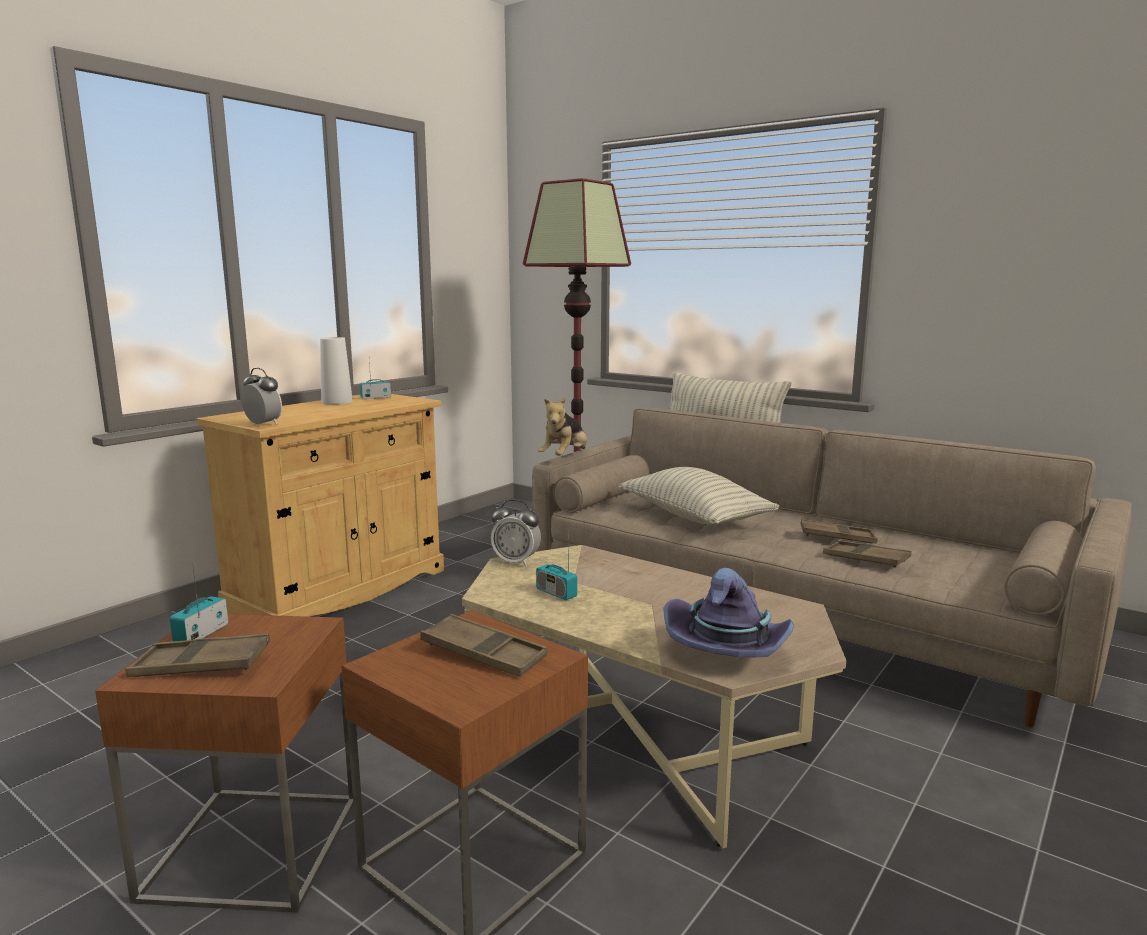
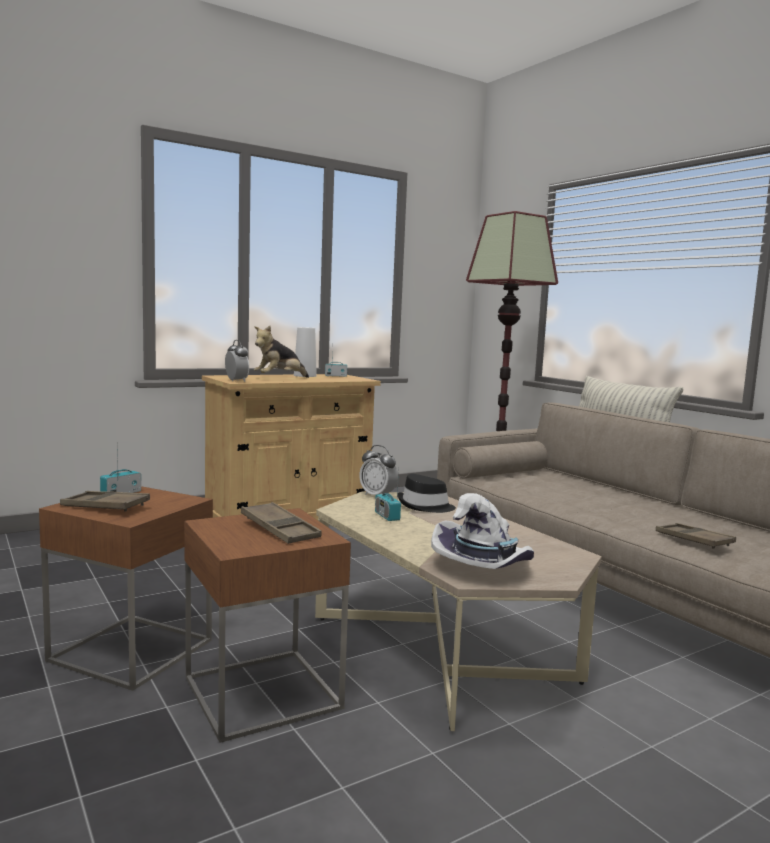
camera: 20 degrees right, 5 degrees down
plush toy [538,396,587,456] -> plush toy moved to [254,326,309,378]
pillow [618,467,779,525] -> none
purple hat [663,568,794,657] -> white hat [431,493,534,569]
brown tray [801,519,878,544] -> none
none -> black hat [398,474,456,513]

